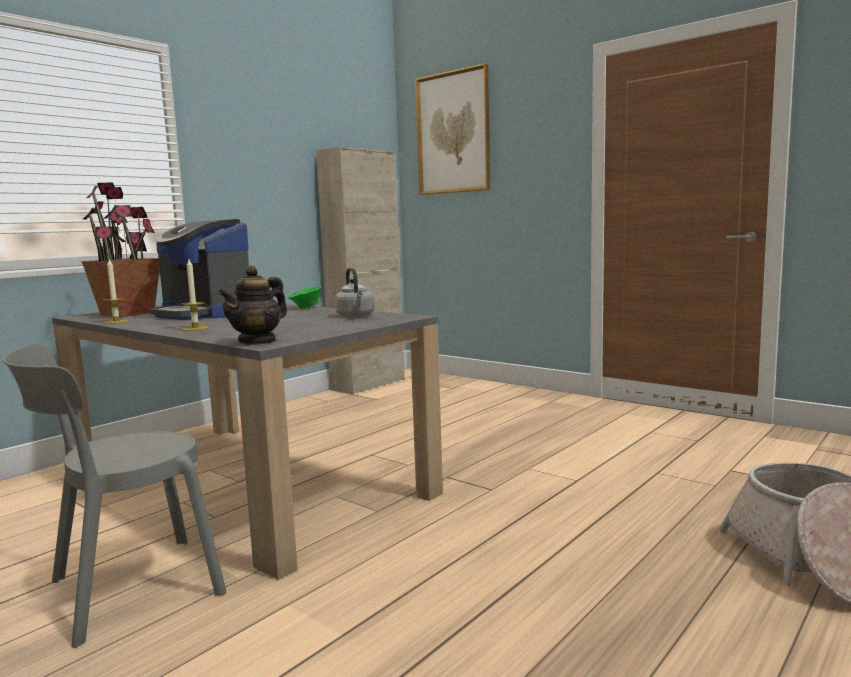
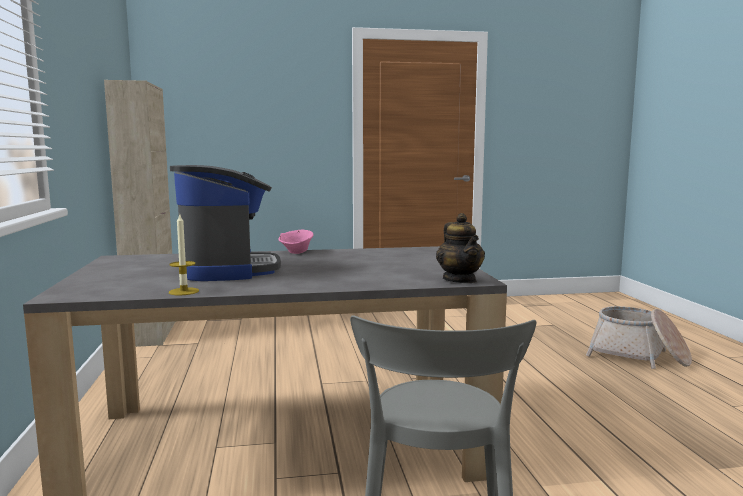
camera: 50 degrees left, 0 degrees up
potted plant [82,182,160,317] -> none
coffee machine [151,219,249,320] -> coffee machine turned 90 degrees counterclockwise [170,165,281,281]
candle [181,259,209,331] -> none
green bowl [288,286,321,309] -> pink bowl [278,229,314,254]
grey kettle [335,268,375,318] -> none
picture [415,63,490,195] -> none

